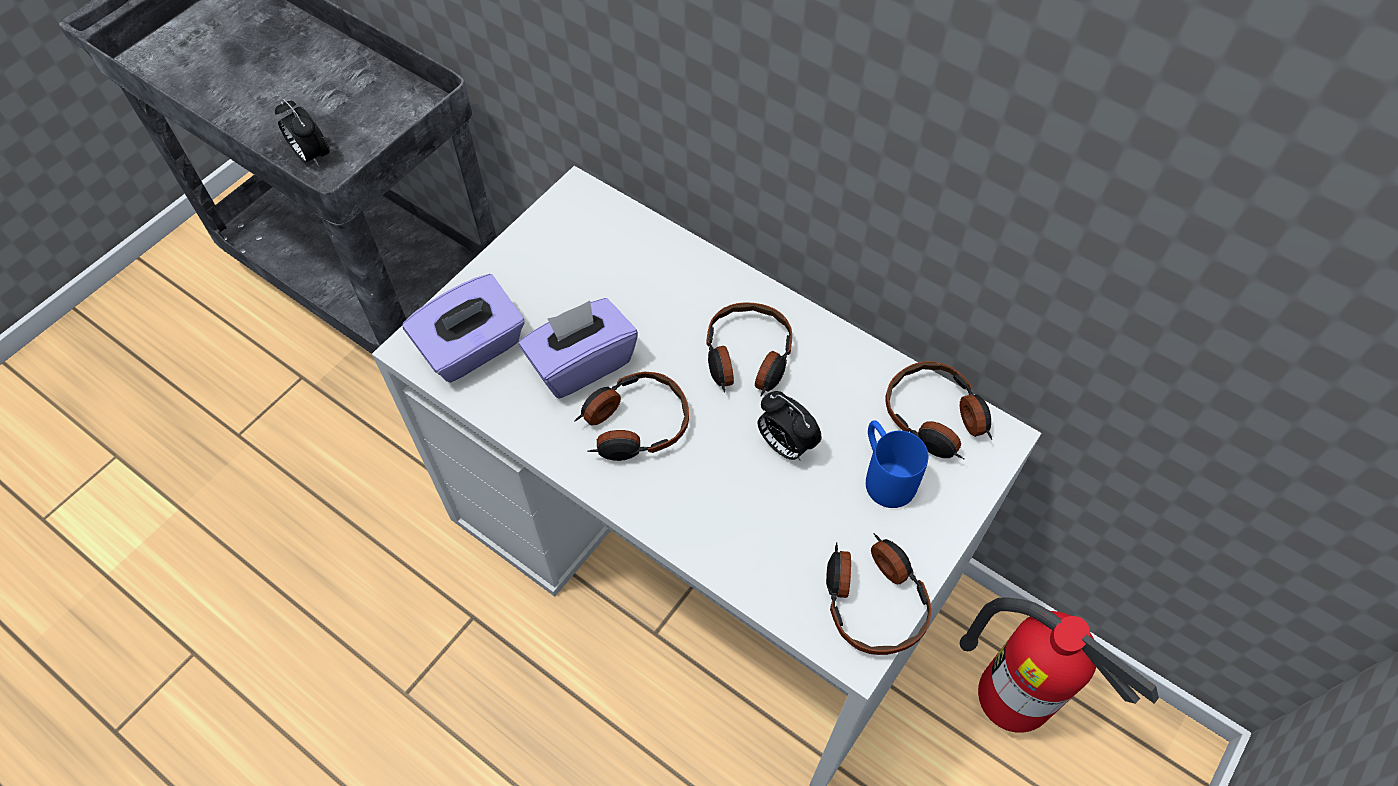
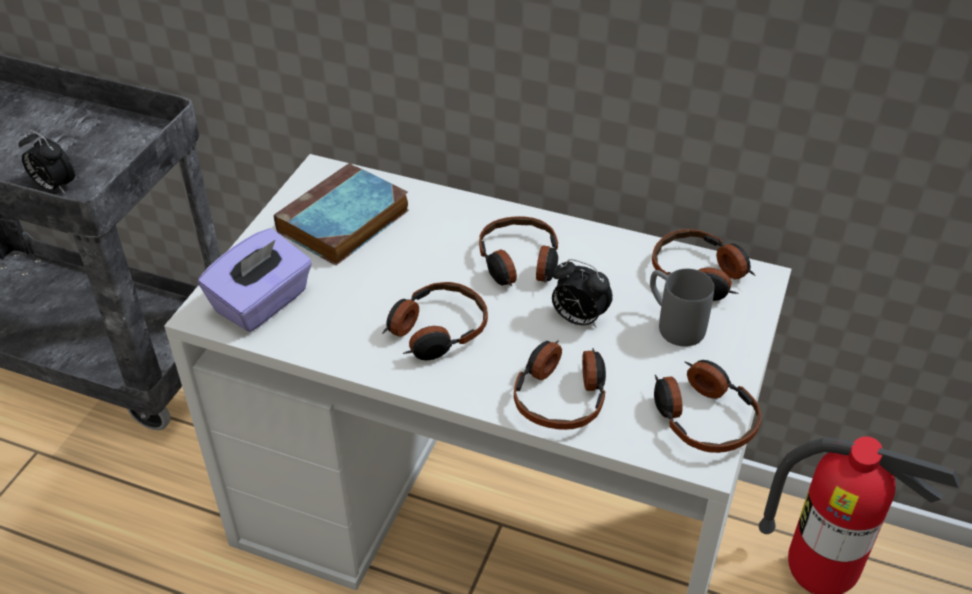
camera: 15 degrees left, 15 degrees down
purple tissue box [519,298,638,399] -> none
blue mug [866,420,928,508] -> grey mug [650,269,714,347]
none -> book [274,163,409,266]
none -> headphones [514,341,606,430]

